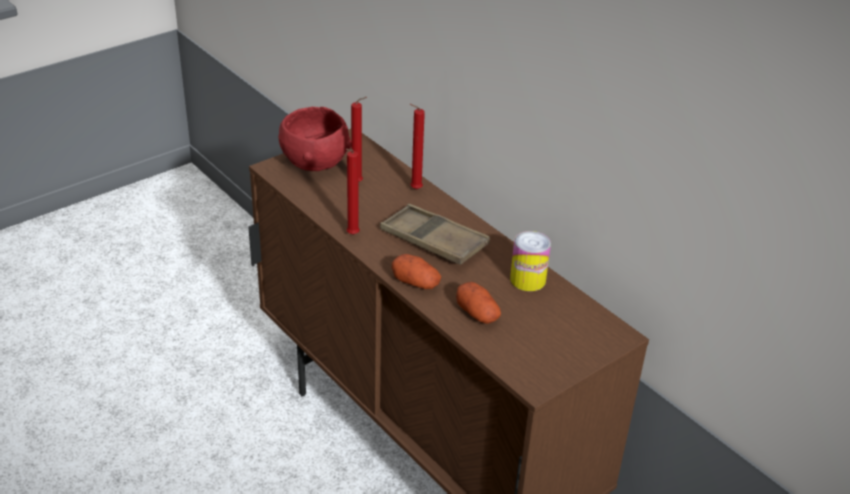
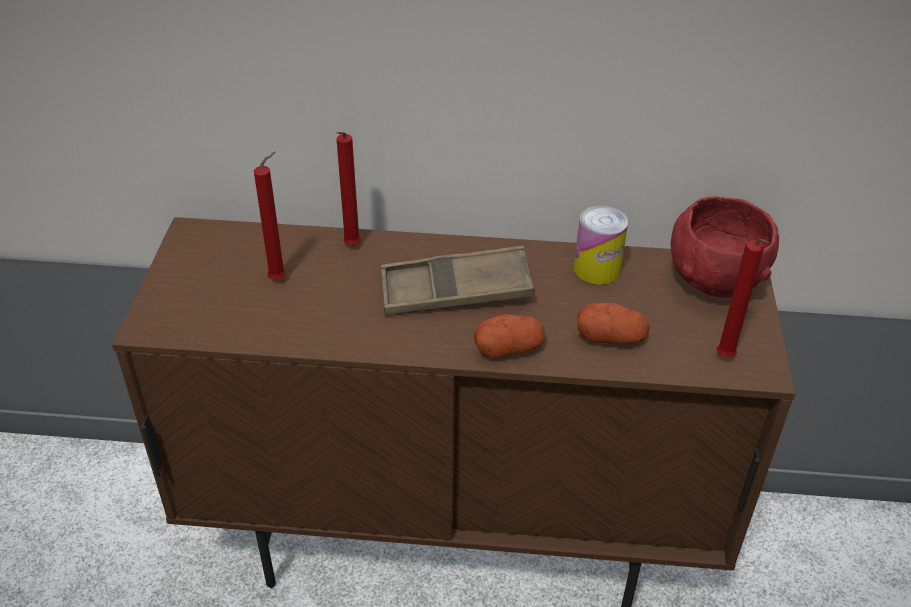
camera: 45 degrees left, 5 degrees up
red bowl [278,107,352,171] -> red bowl moved to [671,196,779,298]
red candle [346,149,360,235] -> red candle moved to [717,239,769,357]

